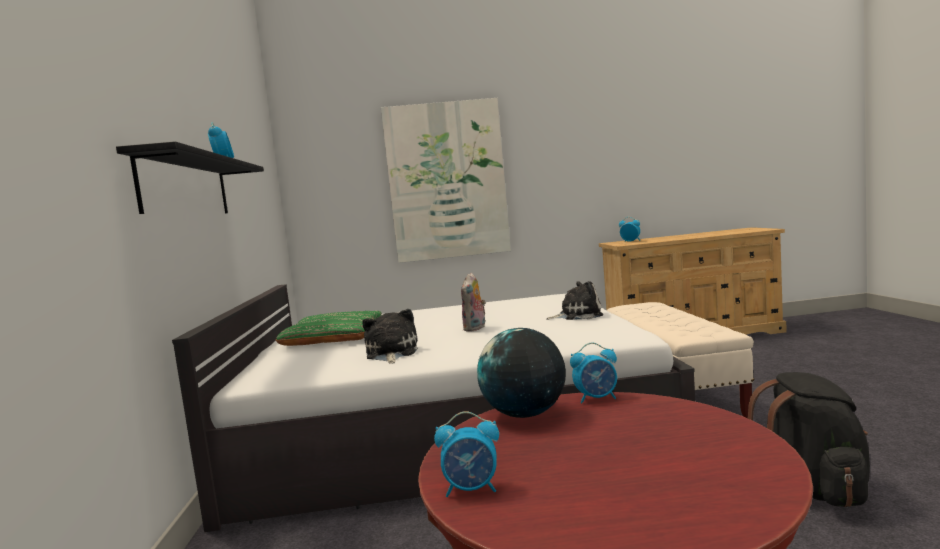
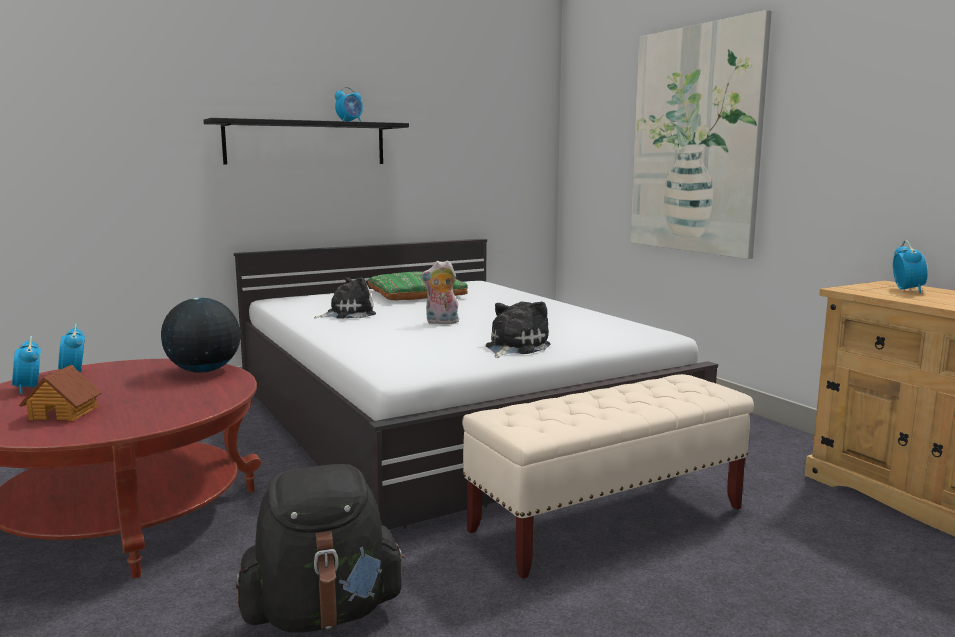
camera: 65 degrees right, 5 degrees up
plush toy [546,281,603,320] -> plush toy turned 120 degrees counterclockwise [486,301,551,358]
alarm clock [570,343,617,403] -> alarm clock moved to [12,336,41,394]
none -> toy house [19,365,102,421]

